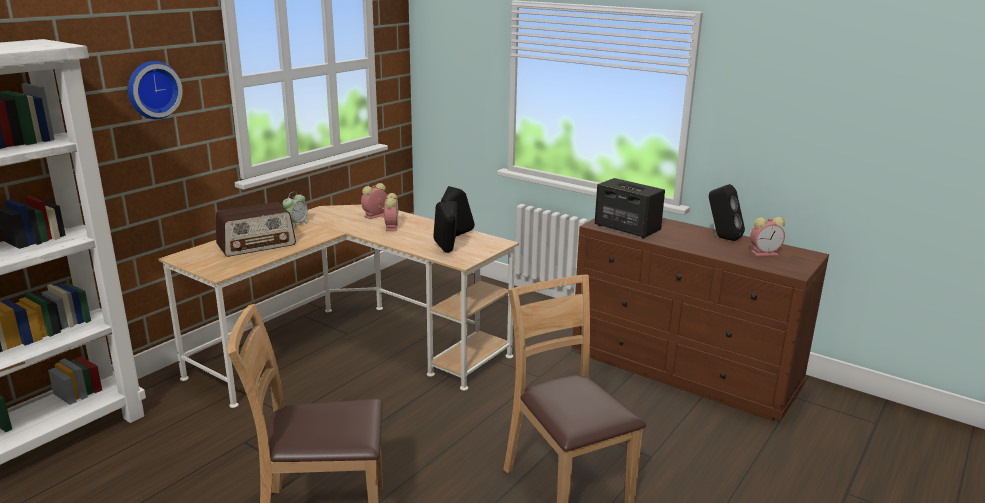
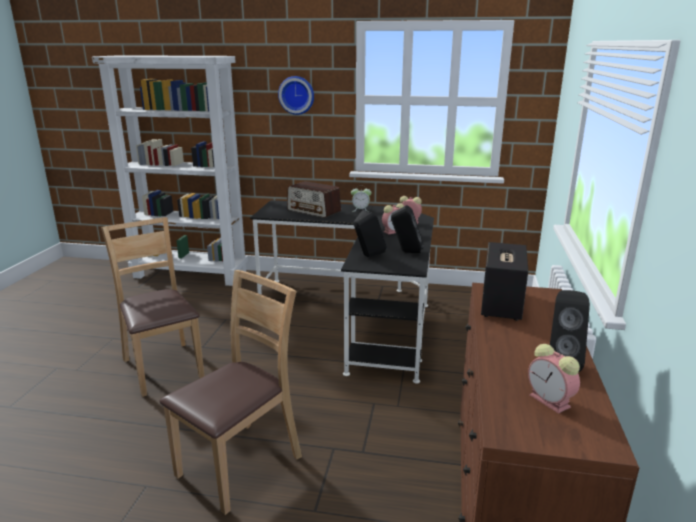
camera: 65 degrees right, 0 degrees up
beige desk [158,205,519,408] -> black desk [250,200,434,383]

